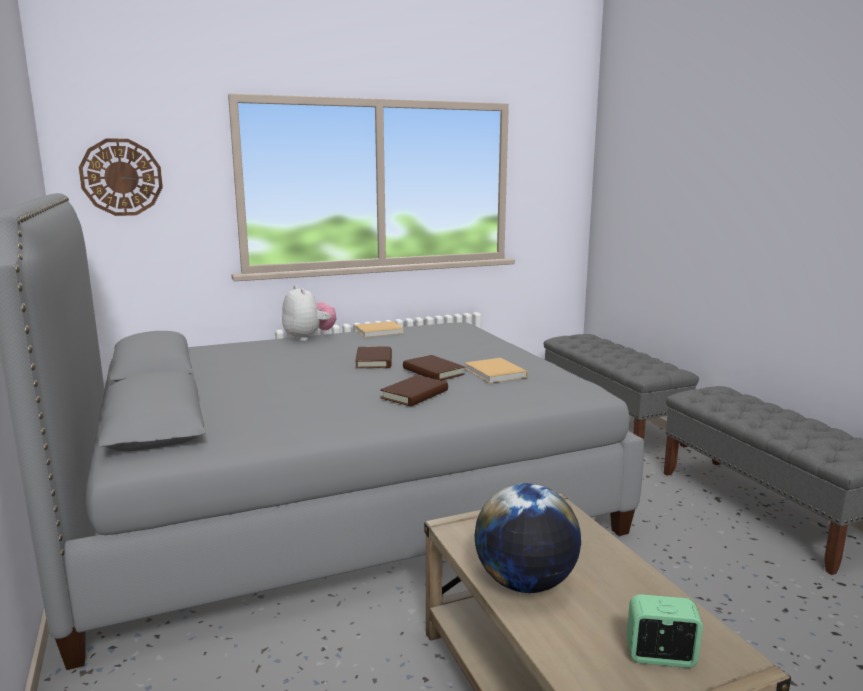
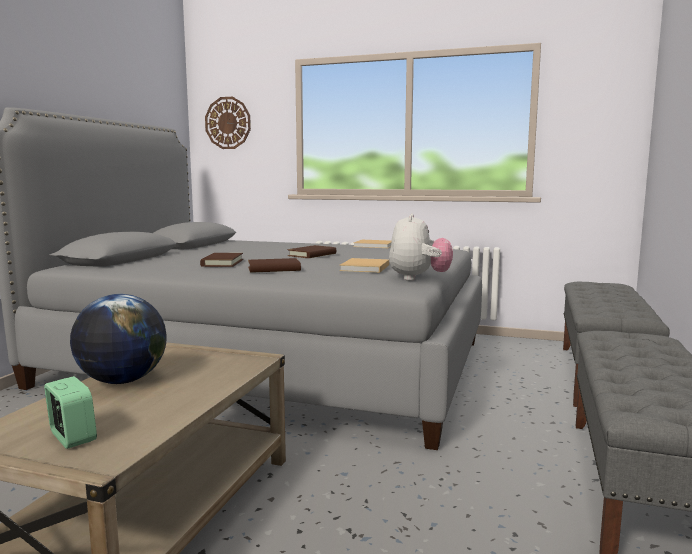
camera: 40 degrees right, 5 degrees down
plush toy [282,285,336,341] -> plush toy moved to [389,213,453,281]
brown book [403,355,465,381] -> brown book moved to [200,253,243,267]

